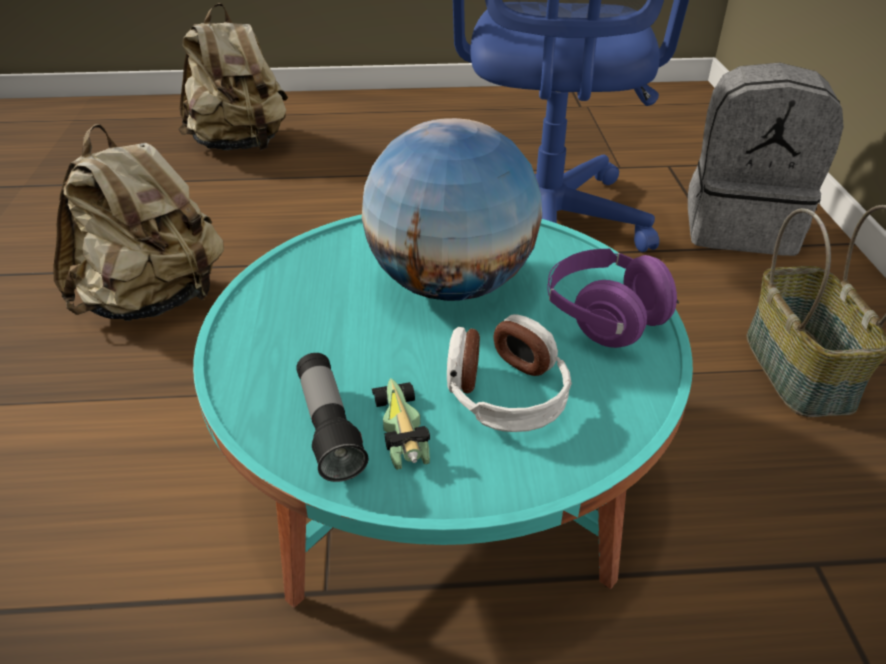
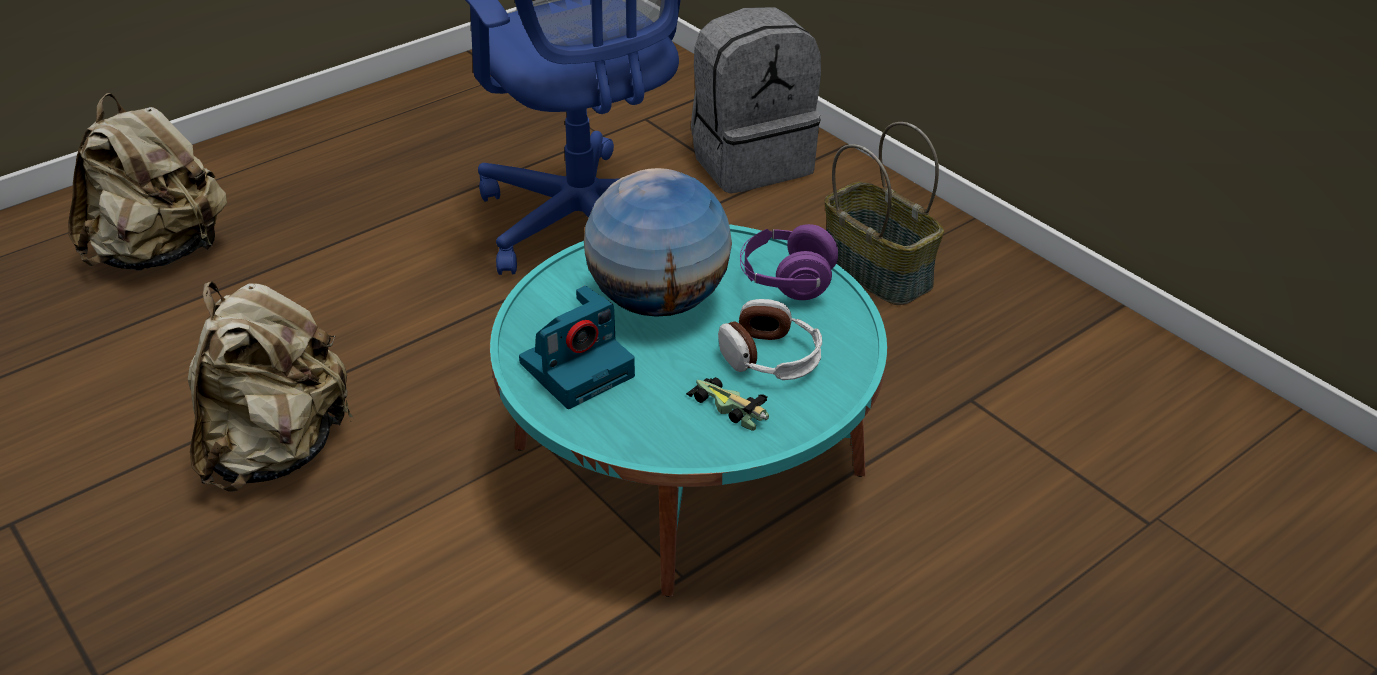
camera: 35 degrees left, 0 degrees up
flashlight [296,353,368,482] -> none
none -> camera [519,286,635,409]

